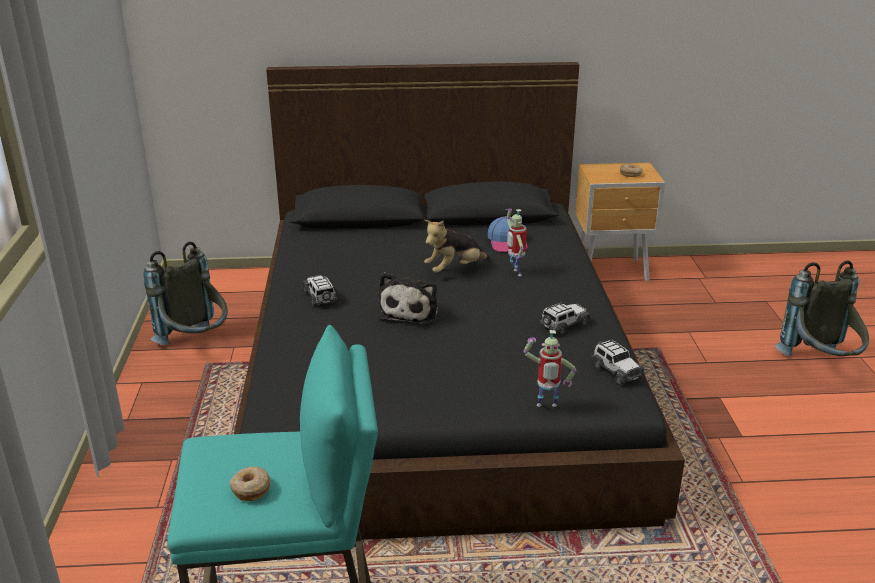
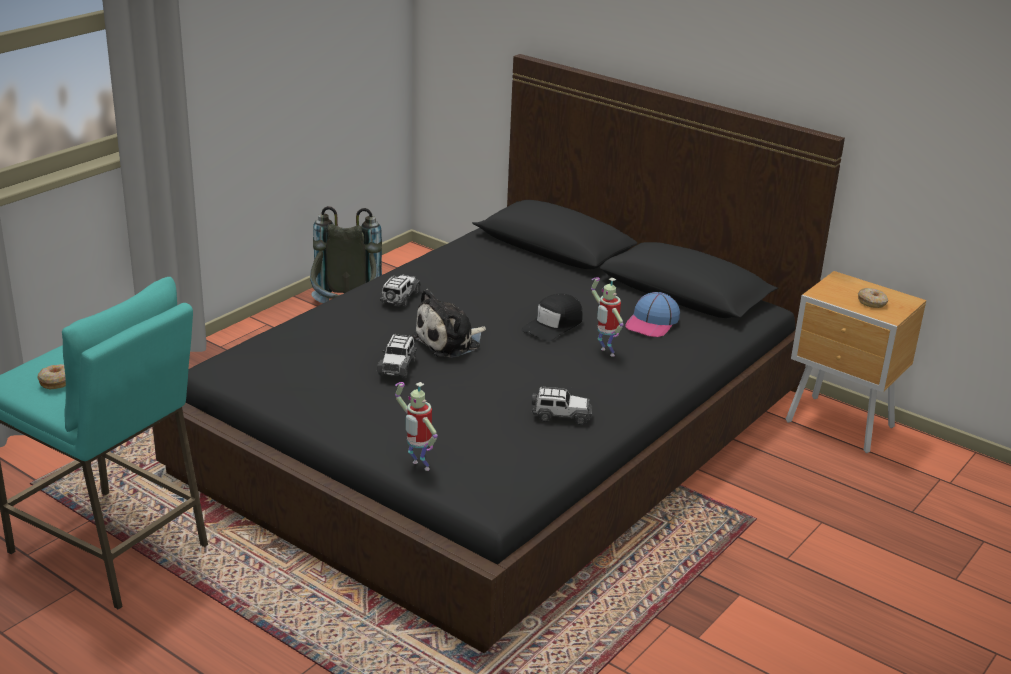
camera: 40 degrees right, 0 degrees up
plush toy [424,220,490,273] -> black cap [522,294,582,341]
toy robot [506,209,527,276] -> toy robot turned 60 degrees counterclockwise [591,277,624,357]
toy car [591,339,645,385] -> toy car moved to [377,334,417,379]
grey backpack [775,260,869,356] -> none

